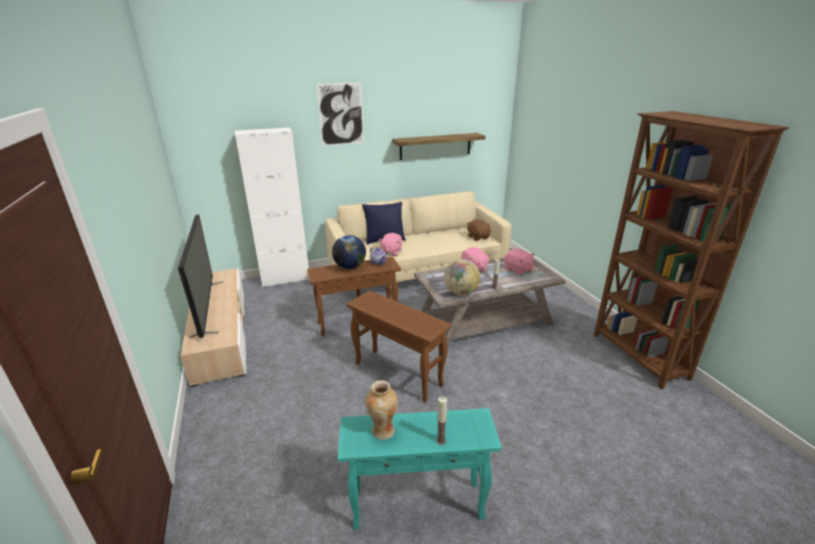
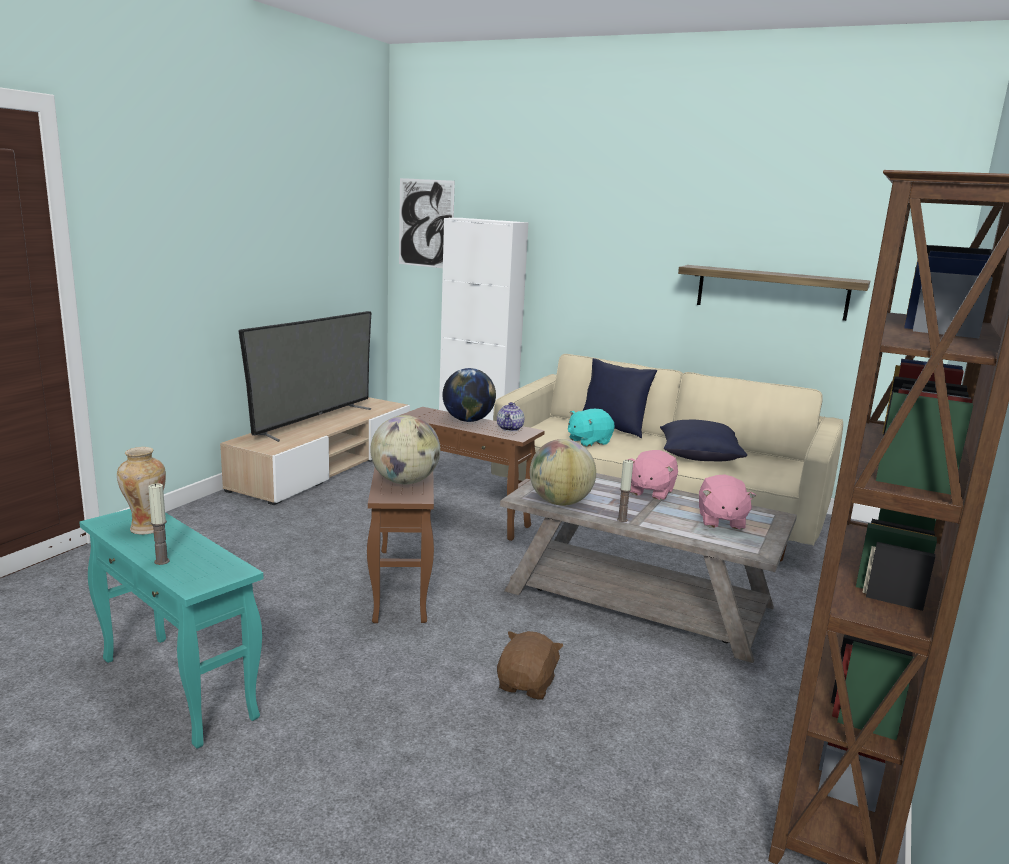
camera: 45 degrees right, 10 degrees down
picture [316,82,364,146] -> picture moved to [399,178,455,268]
pink plush toy [379,233,402,256] -> turquoise plush toy [568,409,615,447]
brown plush toy [467,220,491,241] -> brown plush toy moved to [497,631,563,700]
none -> globe [370,415,440,484]
none -> blue pillow [660,420,747,461]

